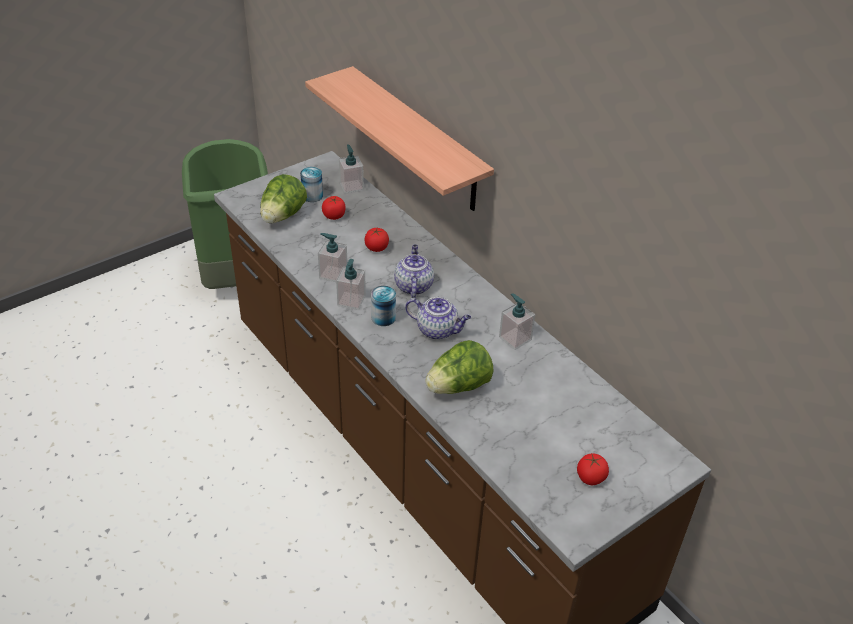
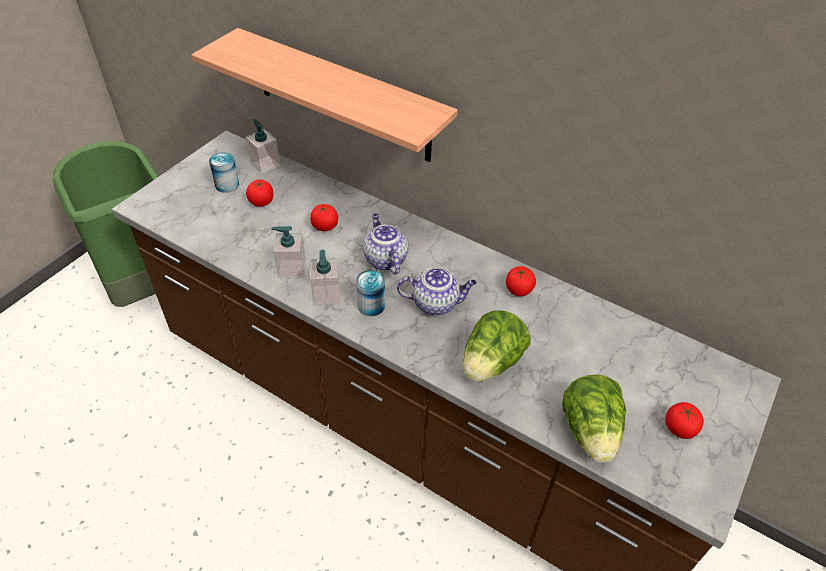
camera: 20 degrees left, 5 degrees up
lettuce [260,174,307,223] -> lettuce moved to [562,374,626,463]
soap dispenser [499,293,535,350] -> tomato [506,266,536,296]

